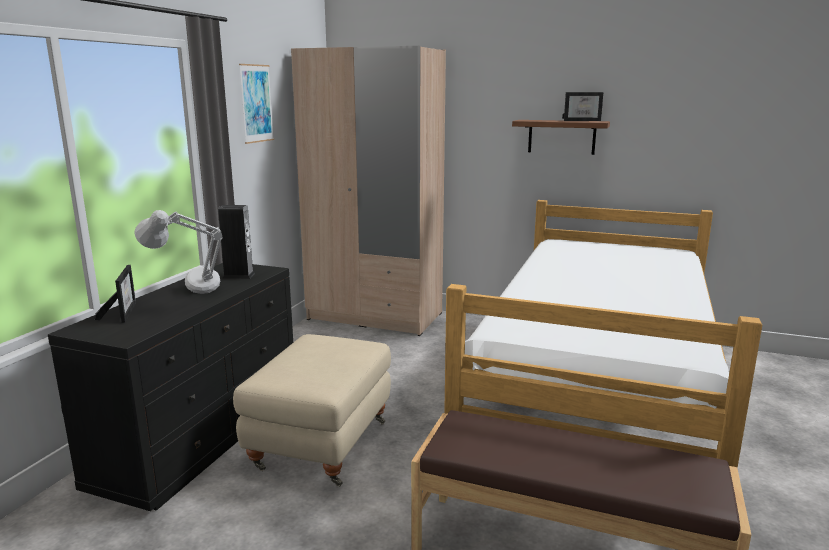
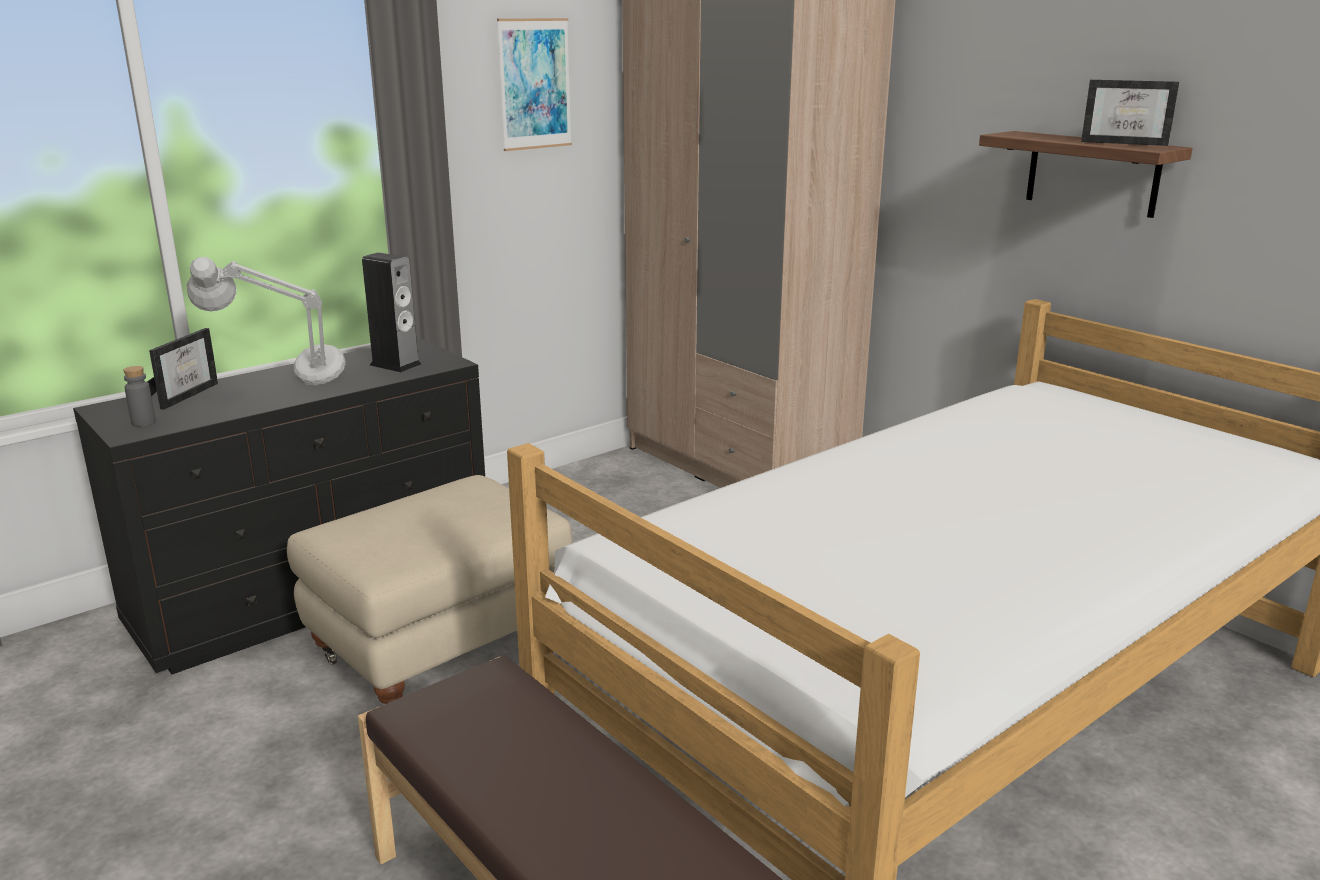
camera: 30 degrees right, 5 degrees up
none -> grey bottle [123,366,156,427]

